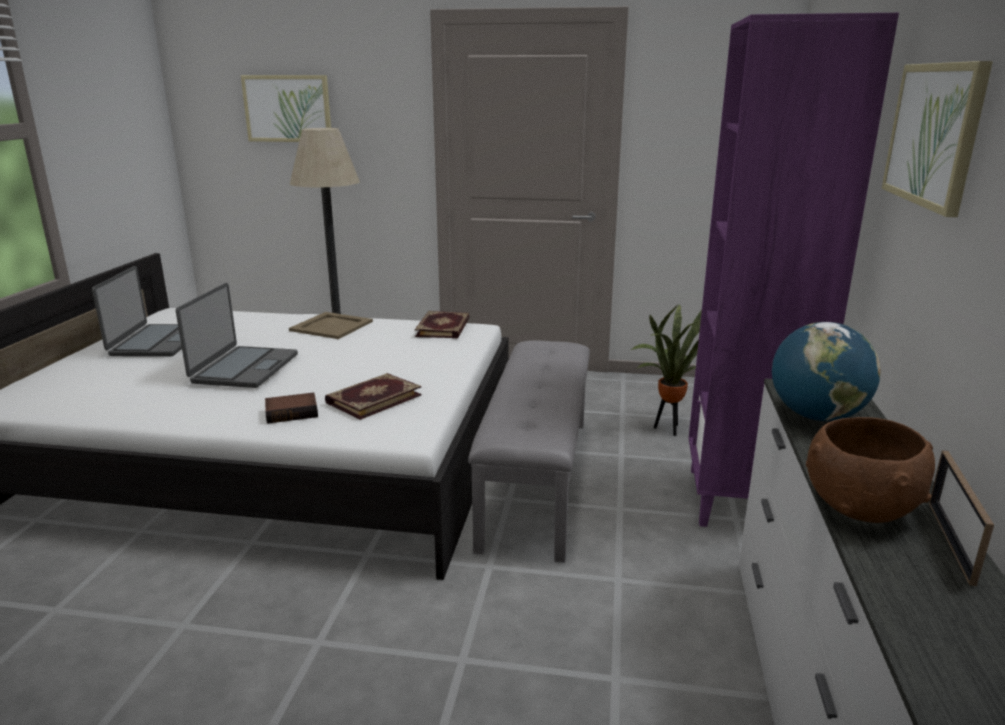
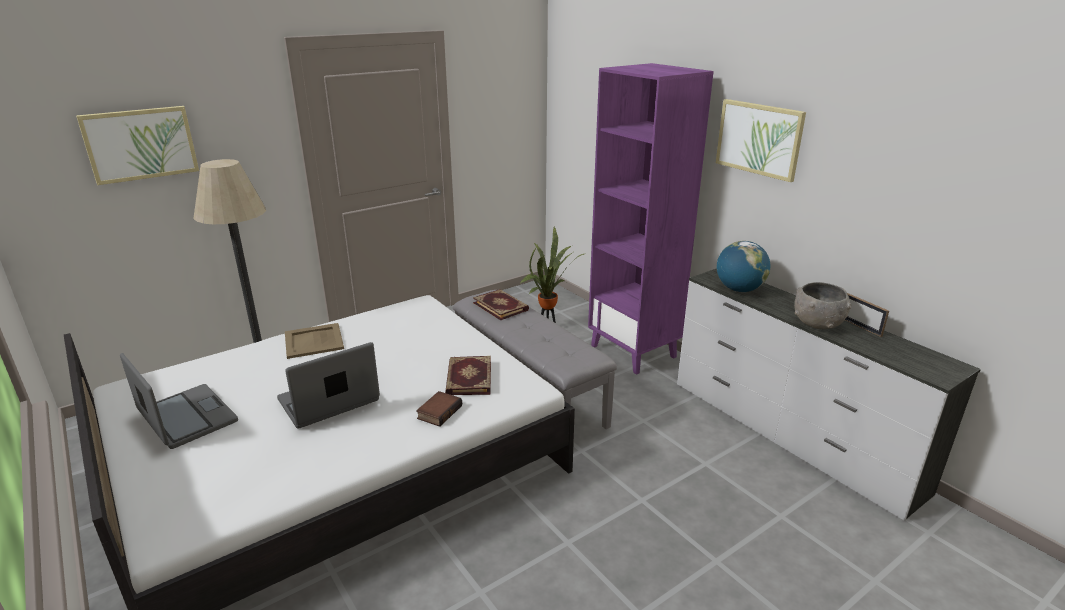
camera: 45 degrees left, 5 degrees up
laptop [176,283,298,388] -> laptop turned 90 degrees counterclockwise [277,342,380,429]
book [415,311,470,339] -> book moved to [473,289,529,320]
brown bowl [806,417,935,523] -> grey bowl [794,282,852,330]

